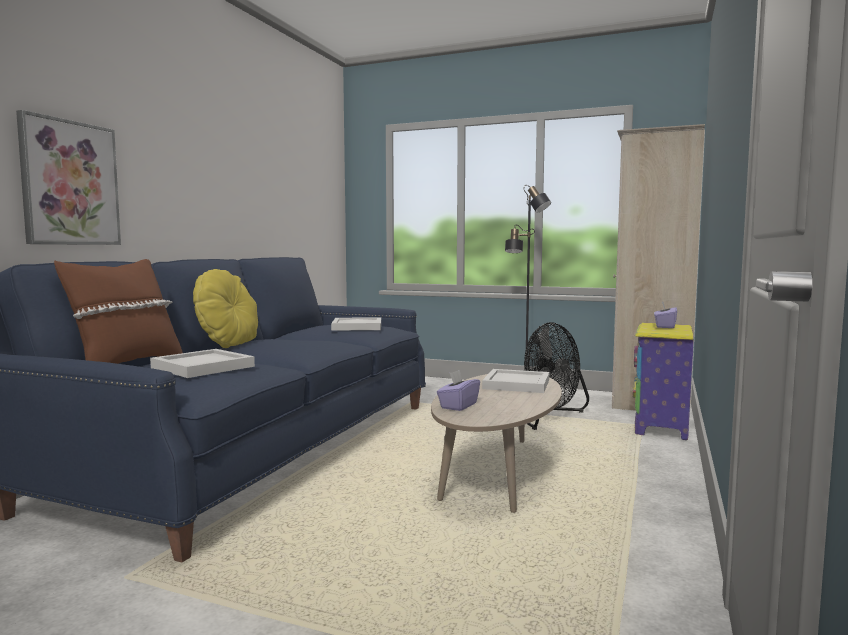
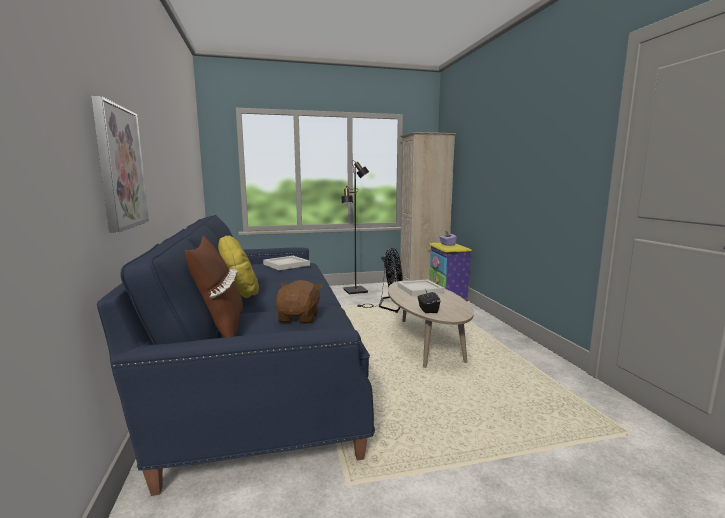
camera: 35 degrees left, 5 degrees up
white tray [150,349,255,378] -> brown plush toy [275,280,322,324]
purple tissue box [437,369,480,411] -> black tissue box [417,289,440,313]

